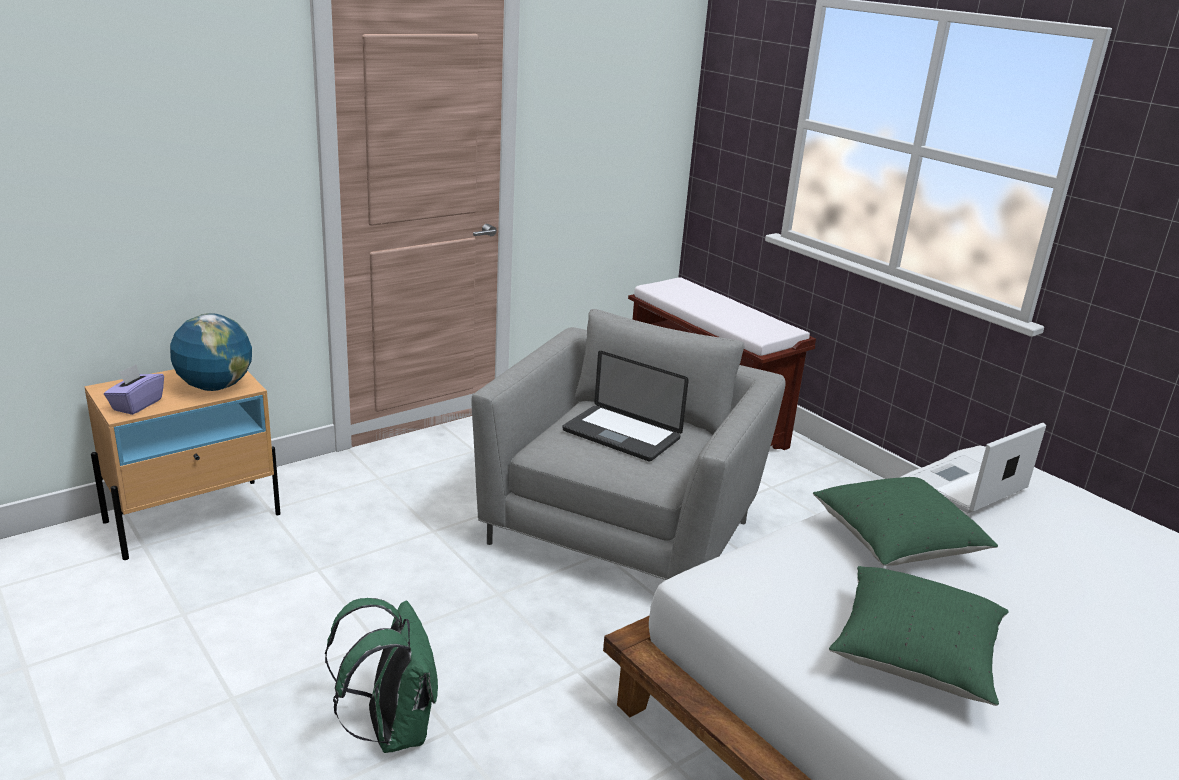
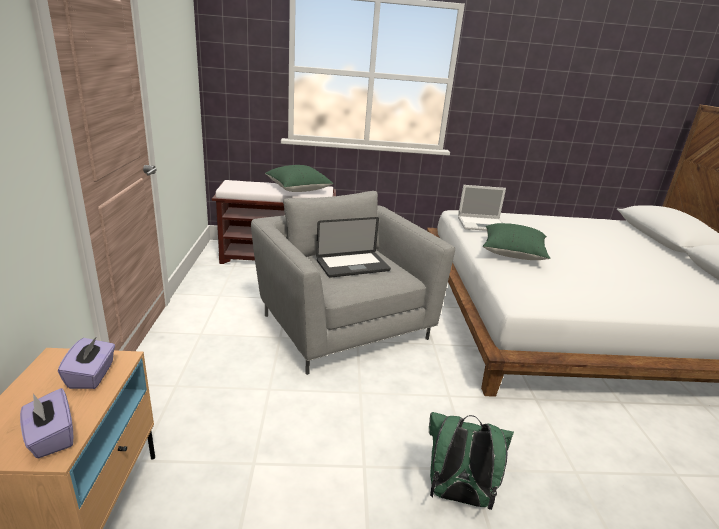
camera: 55 degrees left, 0 degrees up
globe [170,313,252,391] -> purple tissue box [58,336,115,389]
green pillow [829,566,1009,706] -> green pillow moved to [265,165,334,192]
laptop [909,423,1046,513] -> laptop turned 90 degrees counterclockwise [458,185,506,231]

